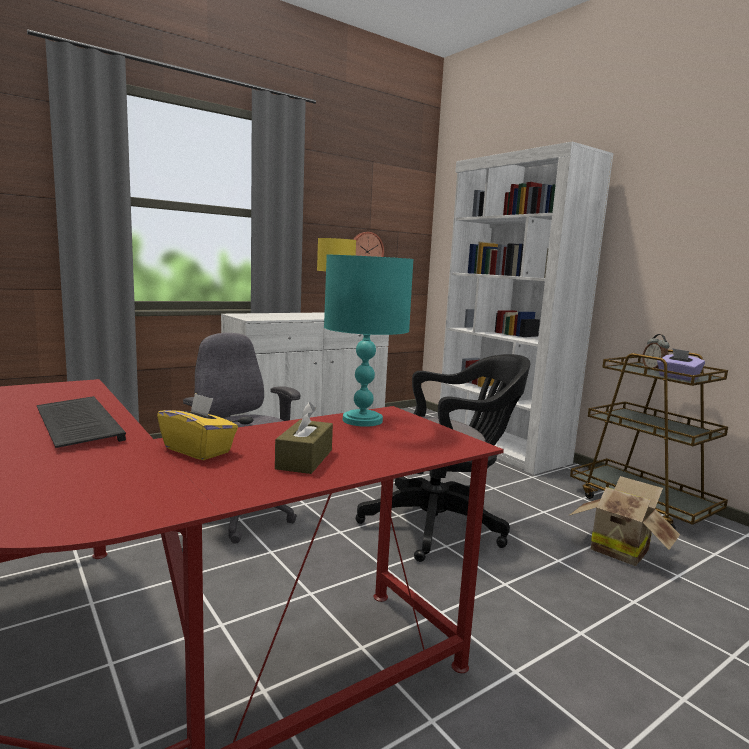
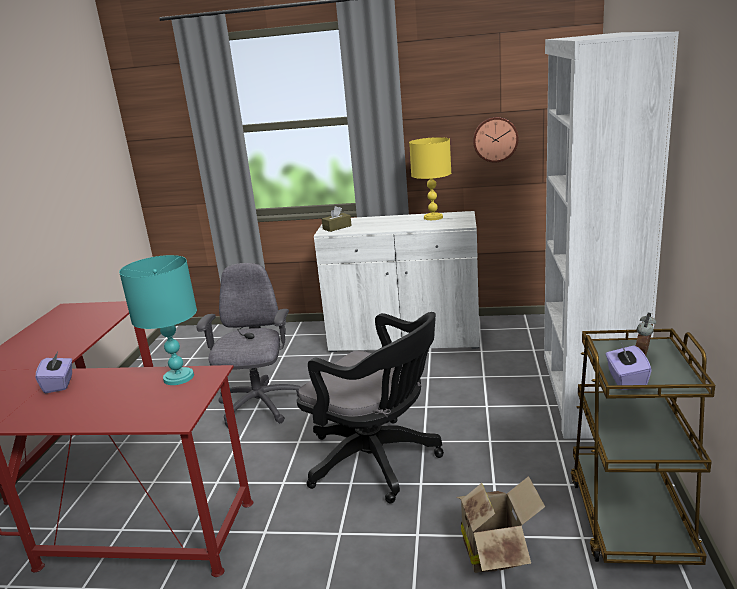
camera: 45 degrees right, 10 degrees up
keyboard [37,396,126,448] -> none
yellow tissue box [157,393,238,460] -> purple tissue box [35,351,72,393]
brown tissue box [275,402,333,474] -> brown tissue box moved to [322,206,352,232]

